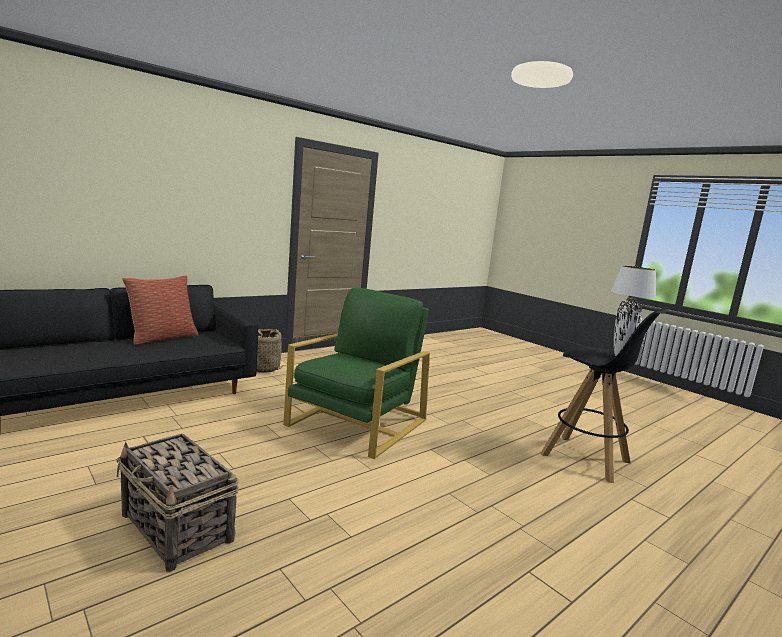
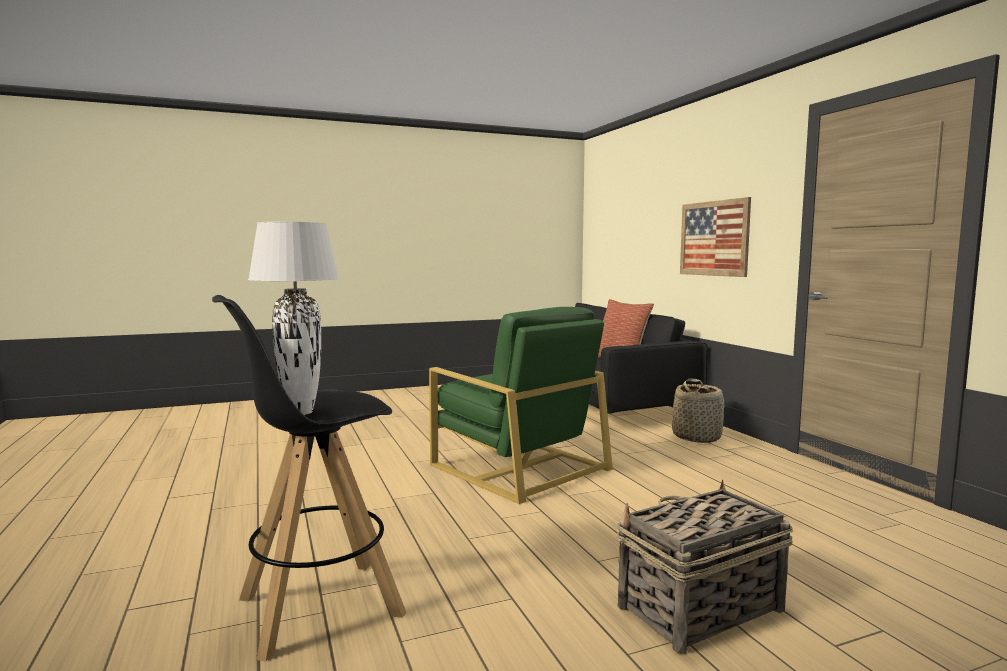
camera: 110 degrees right, 5 degrees down
basket [116,433,239,572] -> basket moved to [617,480,793,654]
none -> picture [680,197,751,277]

